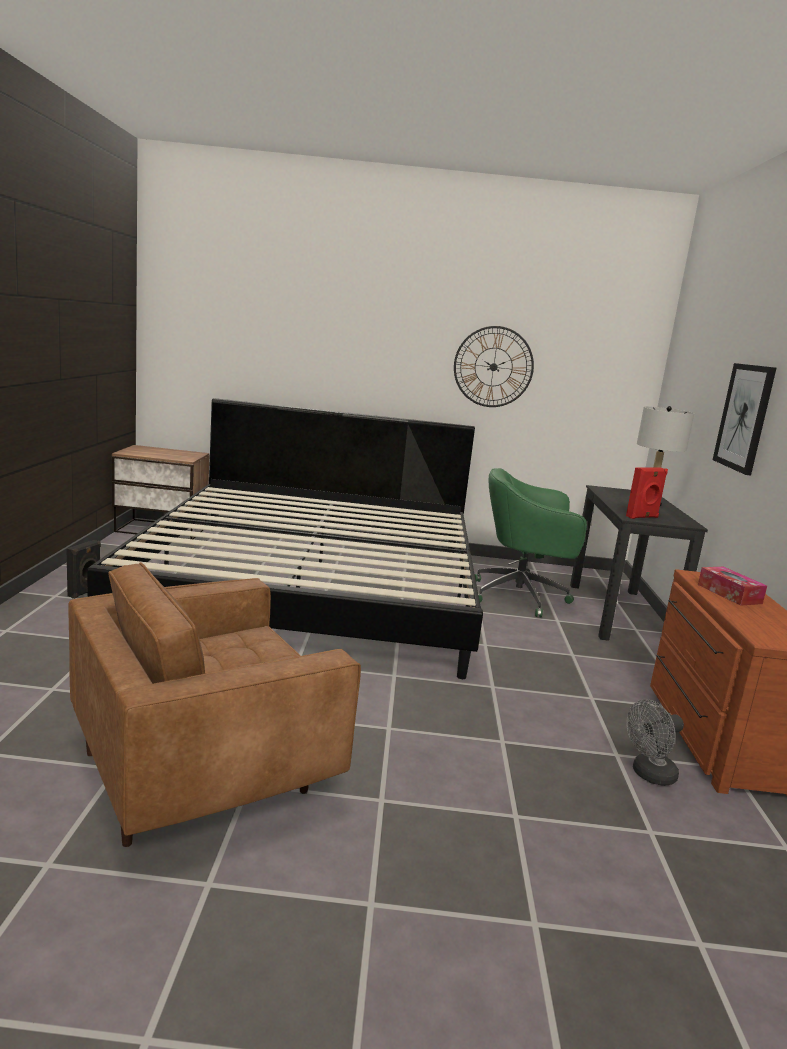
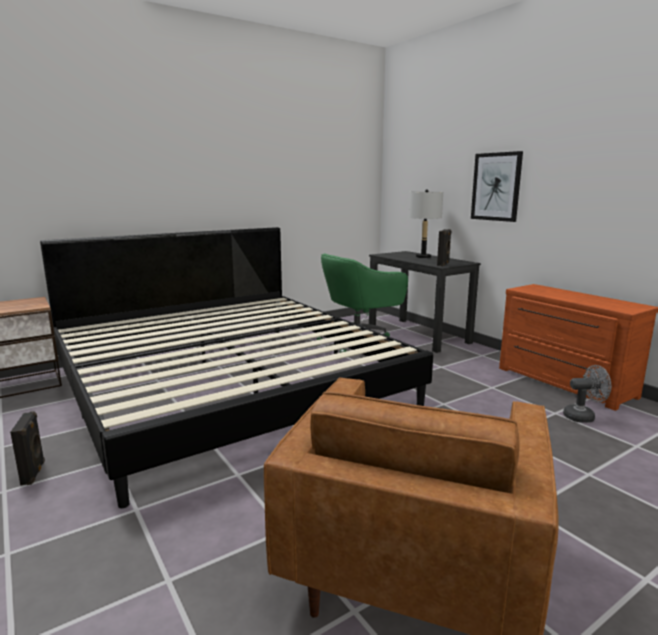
camera: 35 degrees left, 0 degrees up
wall clock [454,326,534,407] -> none
red speaker [626,468,668,519] -> black speaker [437,229,452,266]
grey fan [626,699,684,786] -> grey fan turned 120 degrees counterclockwise [563,365,611,423]
tissue box [698,567,767,606] -> none

